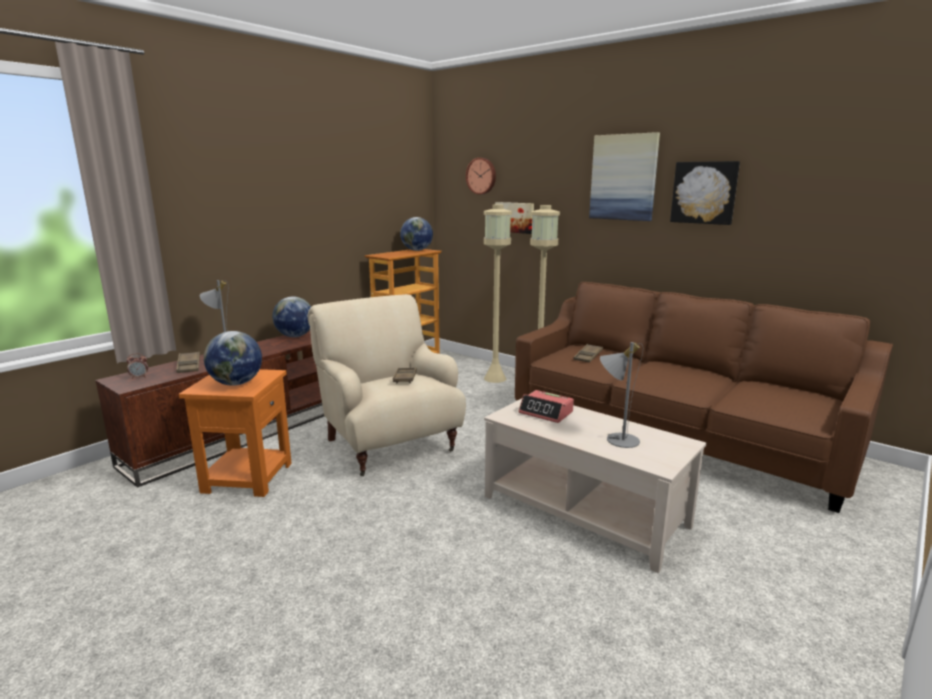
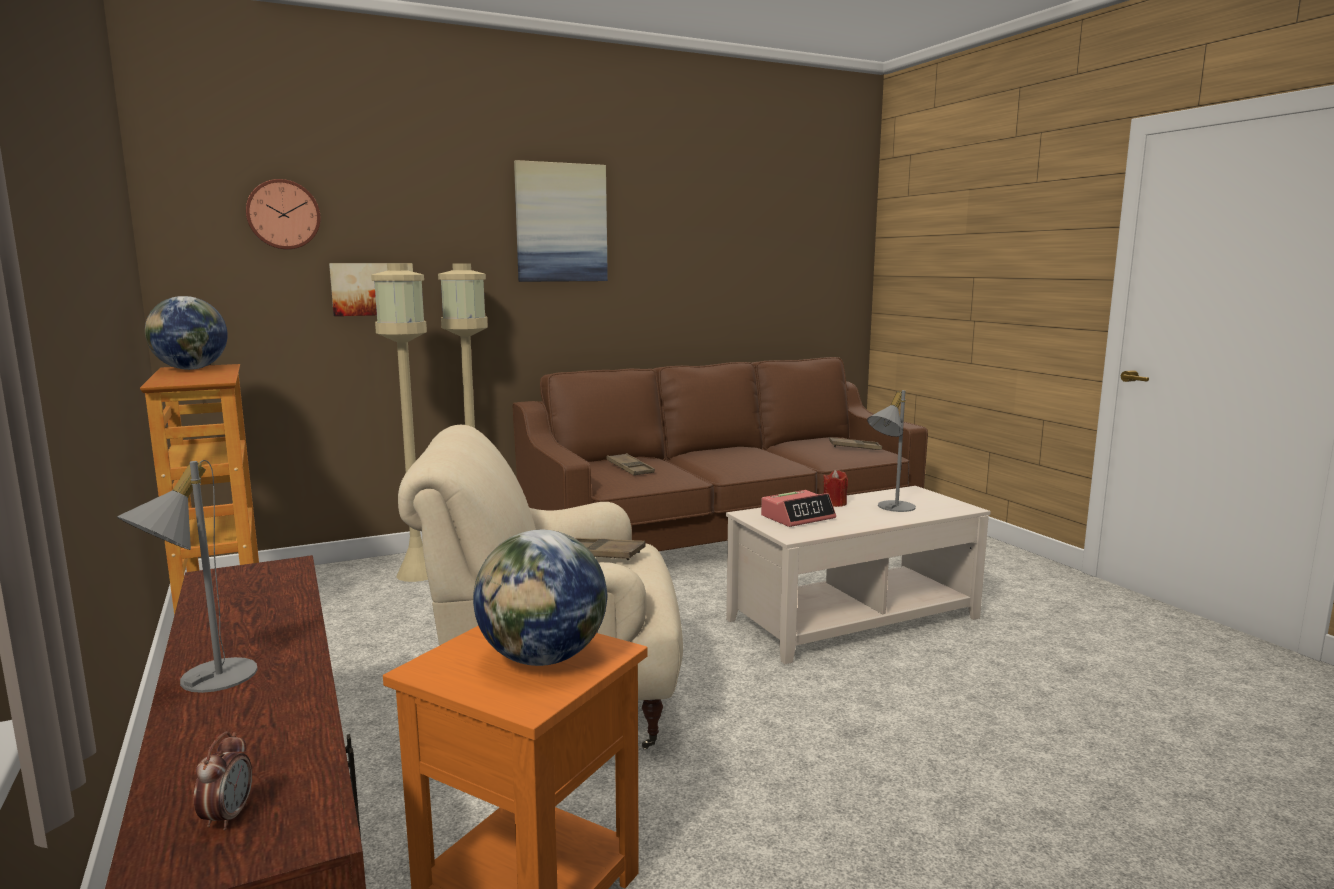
camera: 65 degrees left, 5 degrees down
brown tray [176,352,200,373] -> brown tray moved to [829,437,882,450]
globe [272,296,311,337] -> none
picture [670,161,740,225] -> none
none -> red candle [824,470,848,507]

